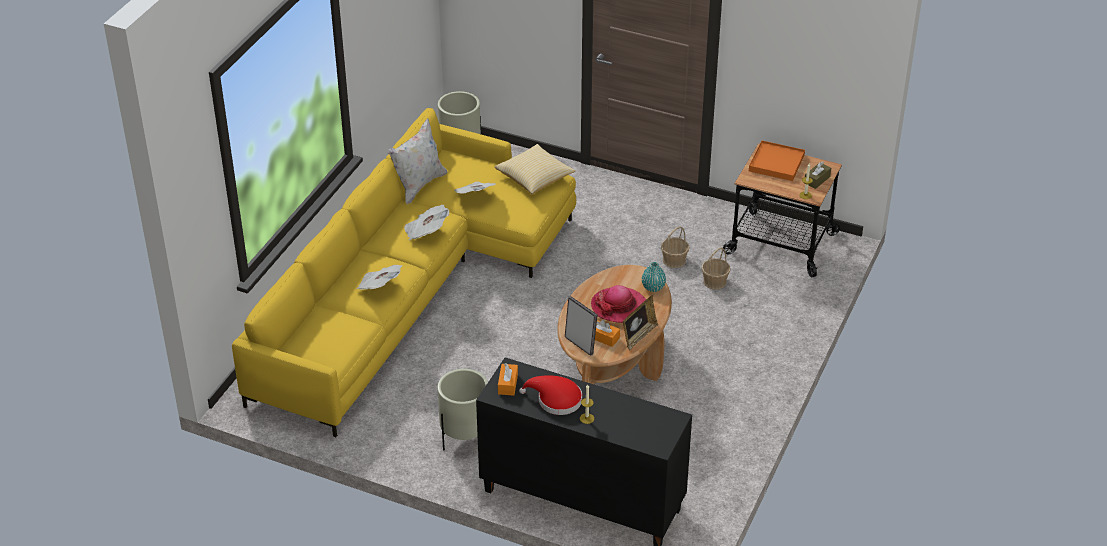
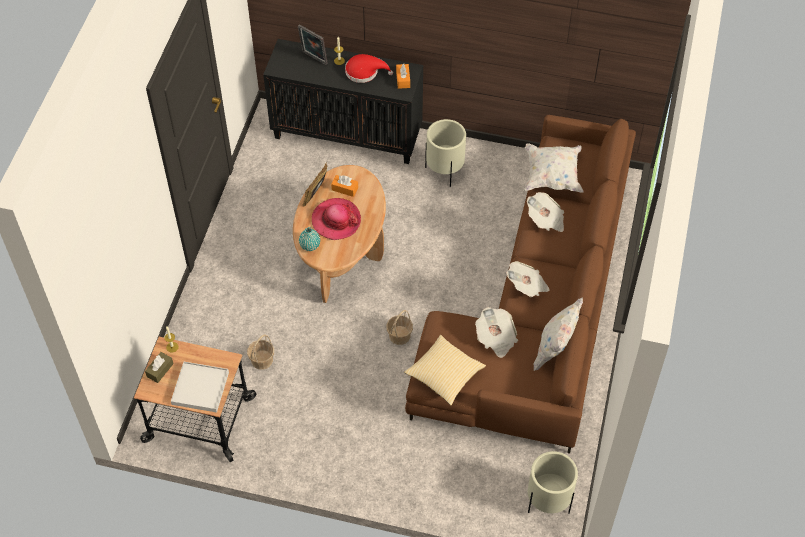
camera: 170 degrees right, 15 degrees up
yellow sofa [232,108,576,437] -> brown sofa [405,115,636,454]
picture frame [565,296,597,356] -> picture frame moved to [298,24,328,65]
basket [661,226,689,268] -> basket moved to [386,310,413,345]
orange tray [749,140,805,181] -> white tray [171,362,229,412]
none -> white pillow [524,143,583,193]

